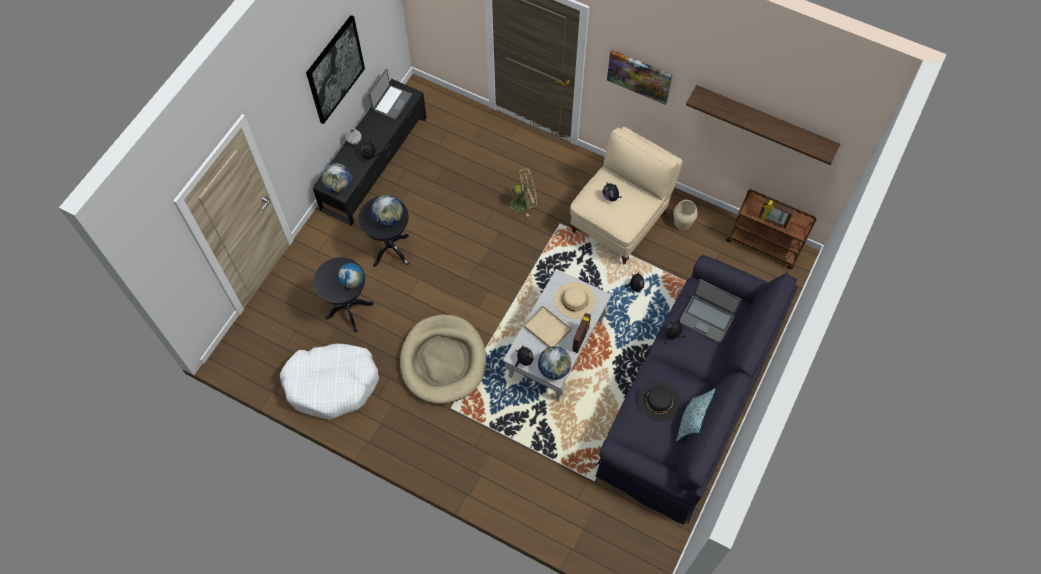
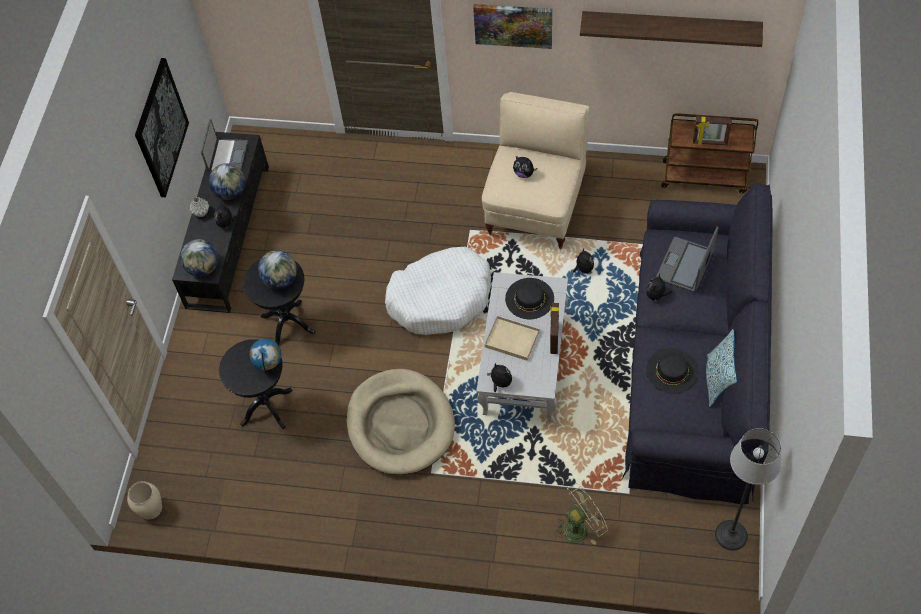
camera: 15 degrees left, 5 degrees down
white dog bed [280,343,379,419] -> white dog bed moved to [385,247,491,335]
green fan [504,168,537,217] -> green fan moved to [555,483,608,545]
globe [538,346,571,380] -> globe moved to [209,163,245,200]
beige hat [555,282,595,319] -> black hat [505,278,554,319]
beige vase [674,200,698,230] -> beige vase moved to [127,481,162,519]
laptop [680,279,742,343] -> laptop turned 105 degrees clockwise [656,226,719,292]
none -> floor lamp [715,428,782,551]

